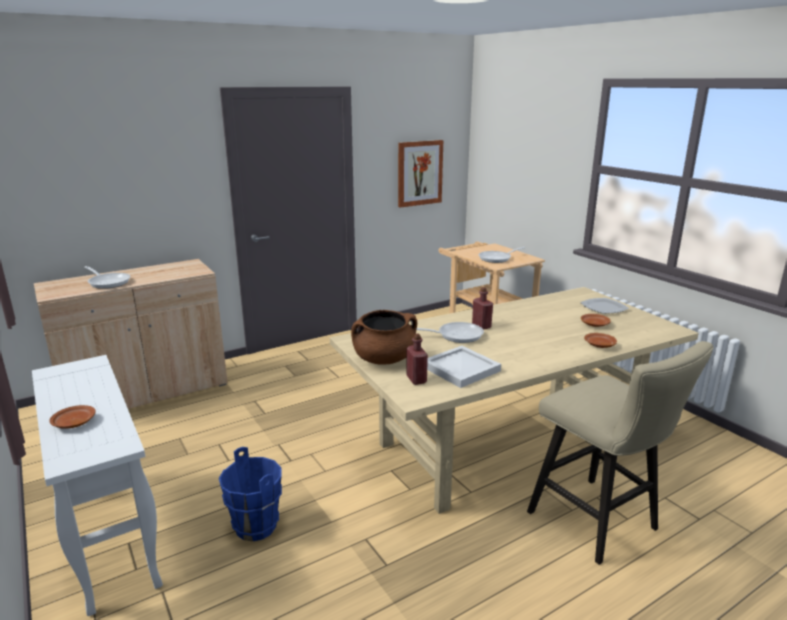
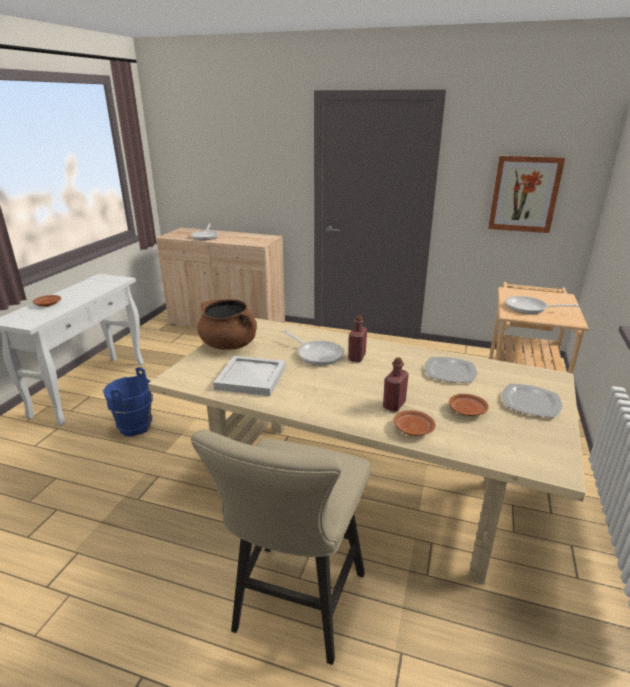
camera: 50 degrees right, 5 degrees up
red bottle [406,334,428,385] -> red bottle moved to [383,357,409,412]
none -> plate [424,357,477,383]

